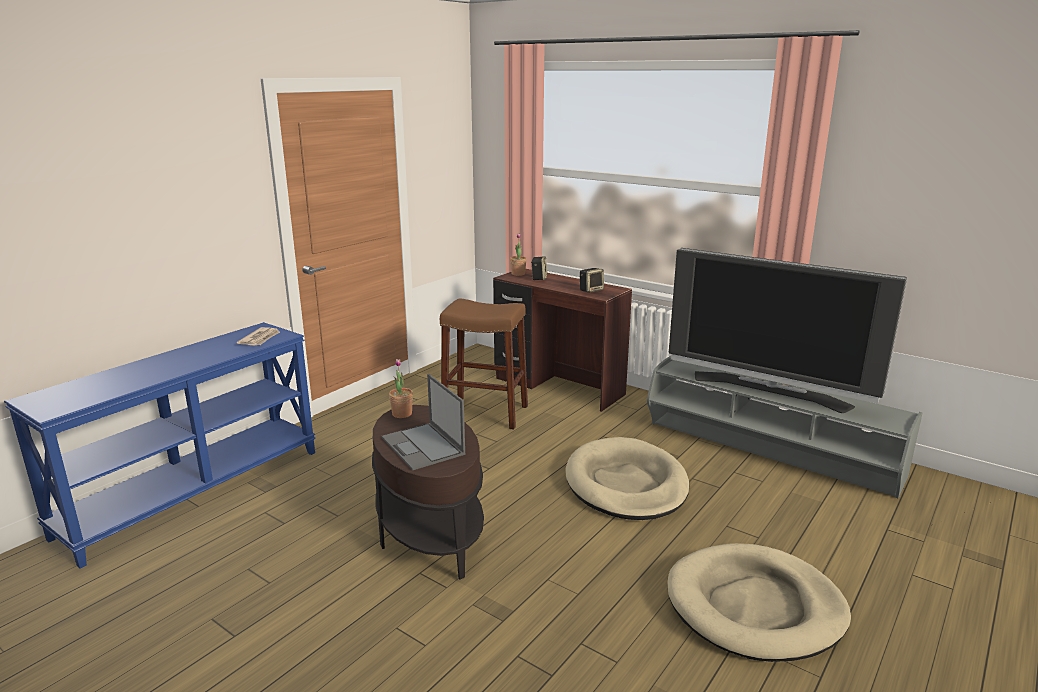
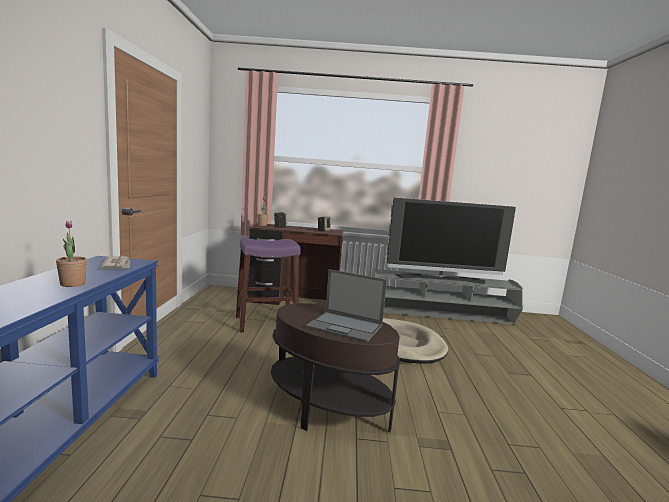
camera: 35 degrees left, 10 degrees down
potted plant [389,359,413,418] -> potted plant moved to [56,221,87,287]
brown stool [440,298,528,430] -> purple stool [236,238,301,333]
beige dog bed [667,543,851,662] -> none

